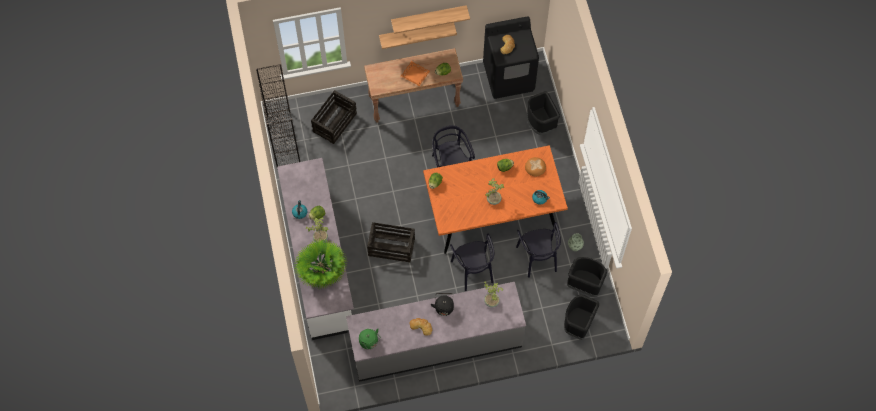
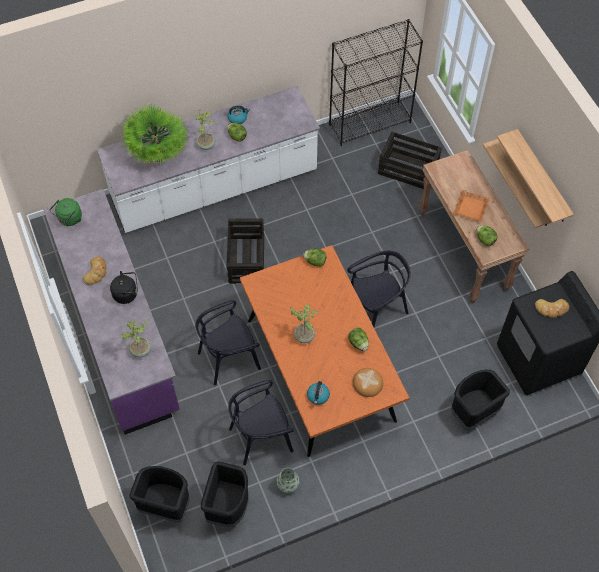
camera: 80 degrees right, 5 degrees down
grey counter [346,282,526,382] -> purple counter [43,189,180,435]

